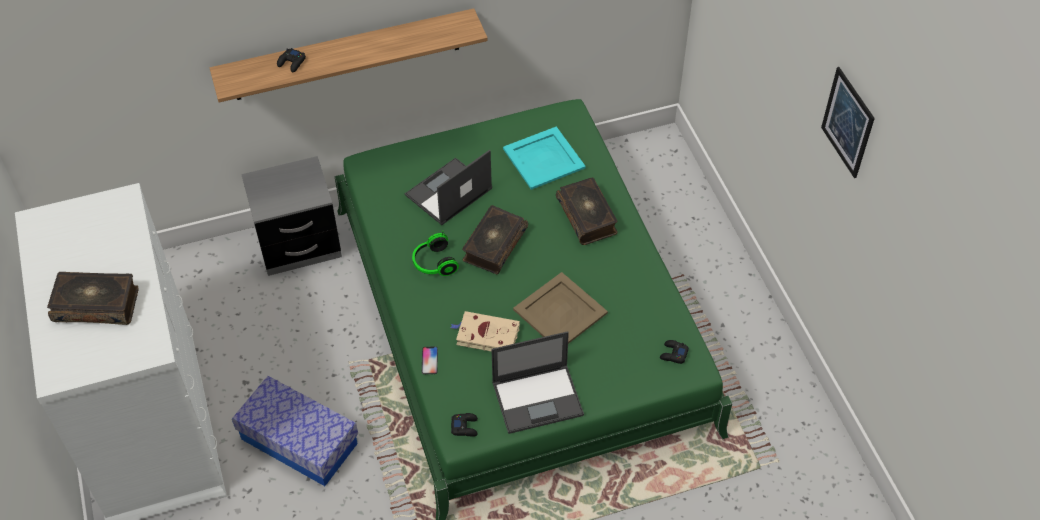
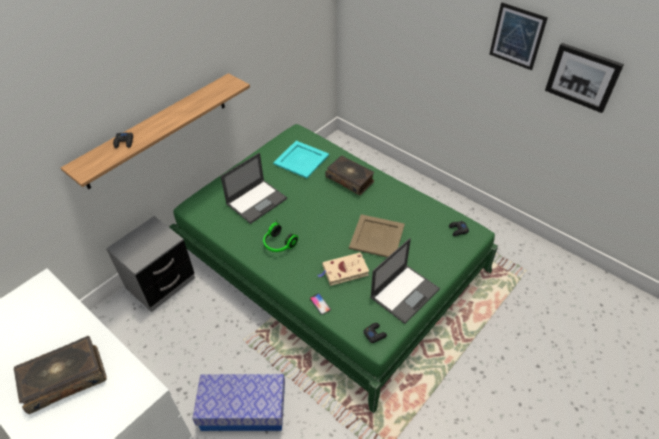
camera: 30 degrees left, 5 degrees down
laptop [405,150,492,225] -> laptop turned 150 degrees counterclockwise [220,153,287,224]
book [462,205,528,274] -> none
none -> picture [545,43,624,113]

